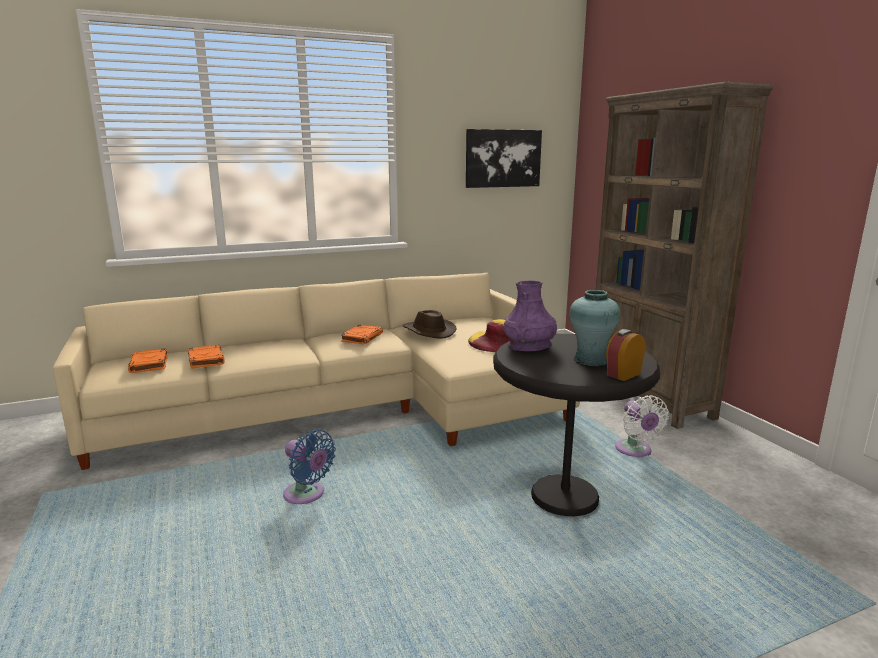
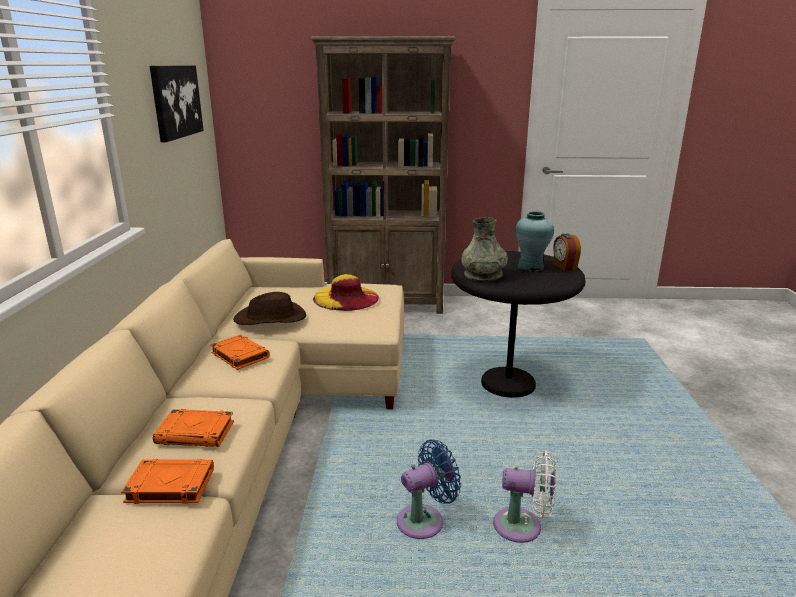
camera: 65 degrees left, 5 degrees up
orange book [128,348,167,373] -> orange book moved to [153,409,234,447]
purple vase [504,280,557,351] -> grey vase [461,217,508,282]
white fan [615,395,669,457] -> white fan moved to [493,450,556,543]

